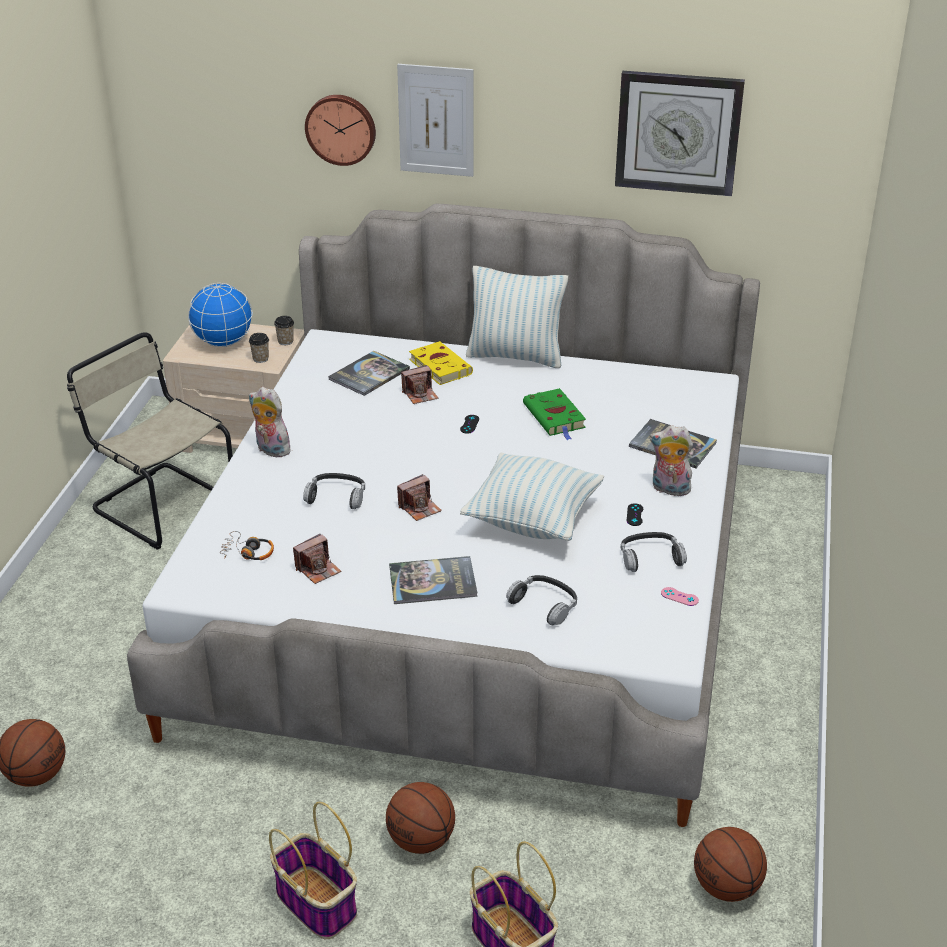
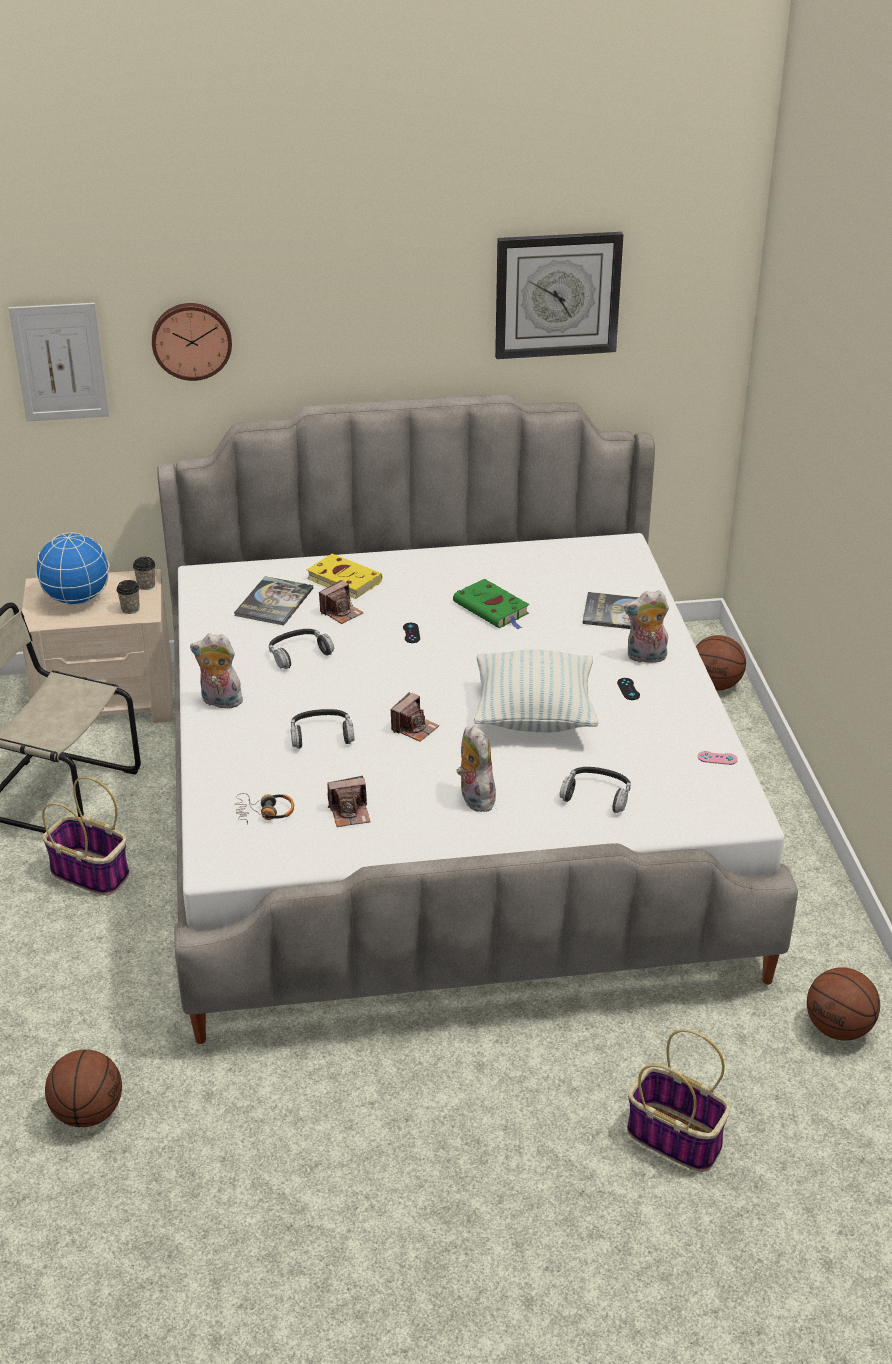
camera: 20 degrees left, 0 degrees up
basket [269,802,357,939] -> basket moved to [42,776,129,895]
camera [293,534,341,584] -> camera turned 45 degrees clockwise [327,776,371,827]
basketball [386,782,455,854] -> basketball moved to [696,635,746,690]
book [389,556,477,604] -> plush toy [456,725,499,812]
picture [397,64,473,177] -> picture moved to [8,303,109,421]
pillow [466,266,568,368] -> none
headphones [621,532,687,572] -> headphones moved to [269,629,334,669]

